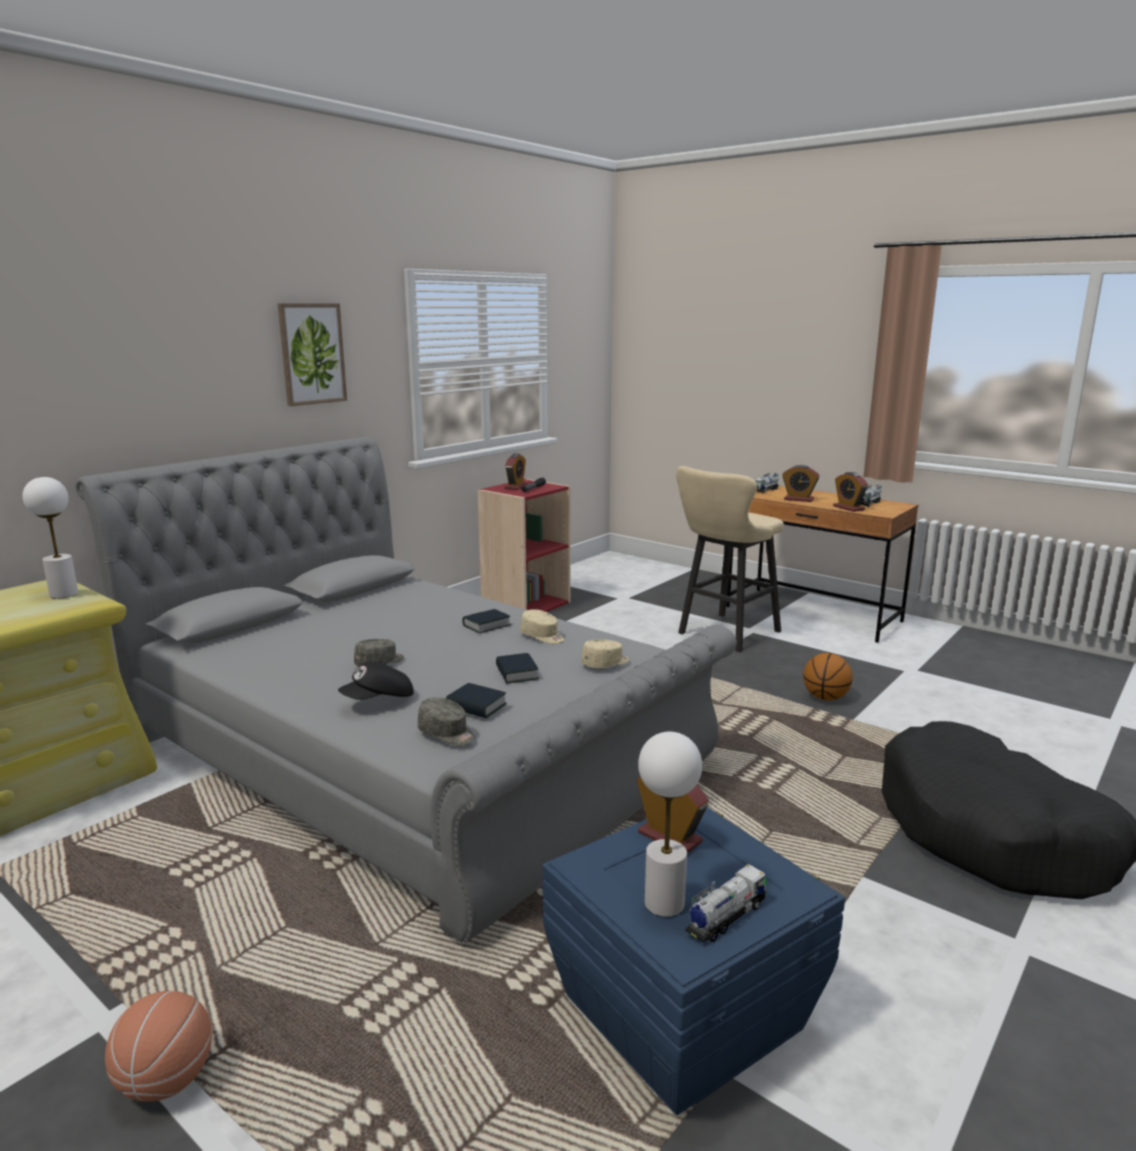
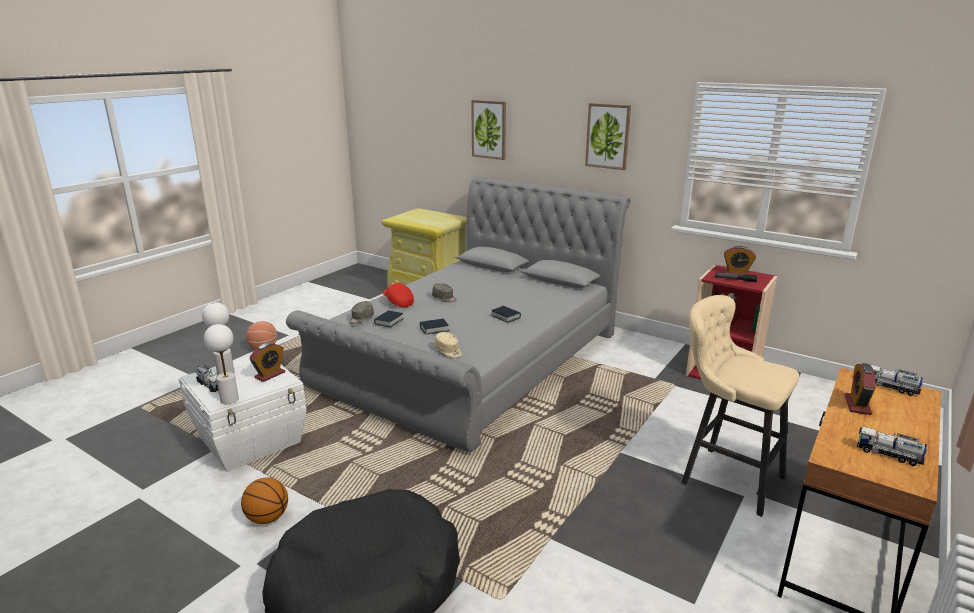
camera: 85 degrees right, 5 degrees up
white table lamp [22,477,78,599] -> white table lamp moved to [204,324,239,404]
black cap [338,661,414,700] -> red cap [383,283,414,307]
beige cap [520,609,564,644] -> none
blue storage box [542,807,845,1115] -> white storage box [178,356,307,472]
basketball [803,653,853,701] -> basketball moved to [241,478,288,524]
alarm clock [833,472,868,512] -> none
none -> picture [471,100,506,160]

